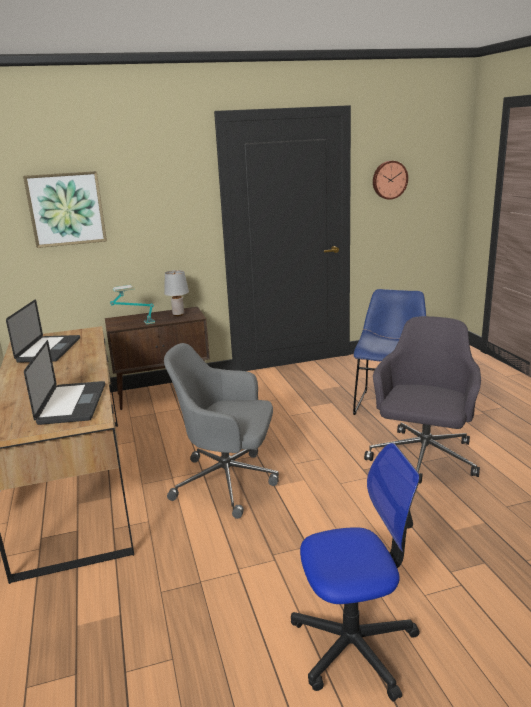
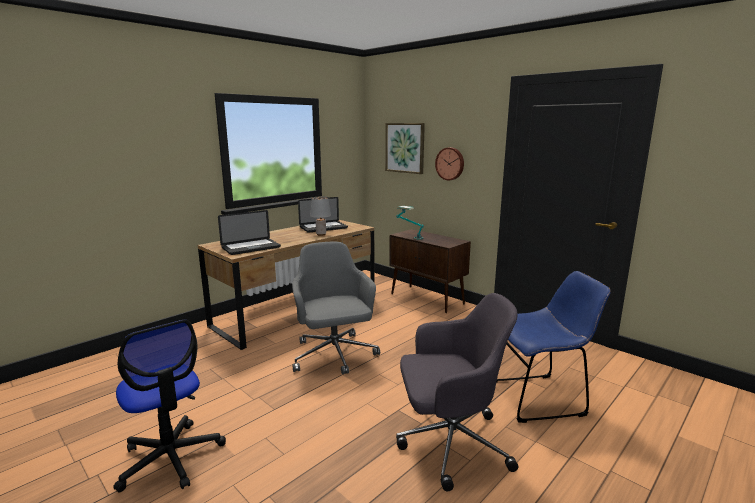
camera: 60 degrees right, 5 degrees down
grey table lamp [164,270,189,316] -> grey table lamp moved to [310,197,331,236]
wall clock [373,161,408,200] -> wall clock moved to [435,147,464,180]

